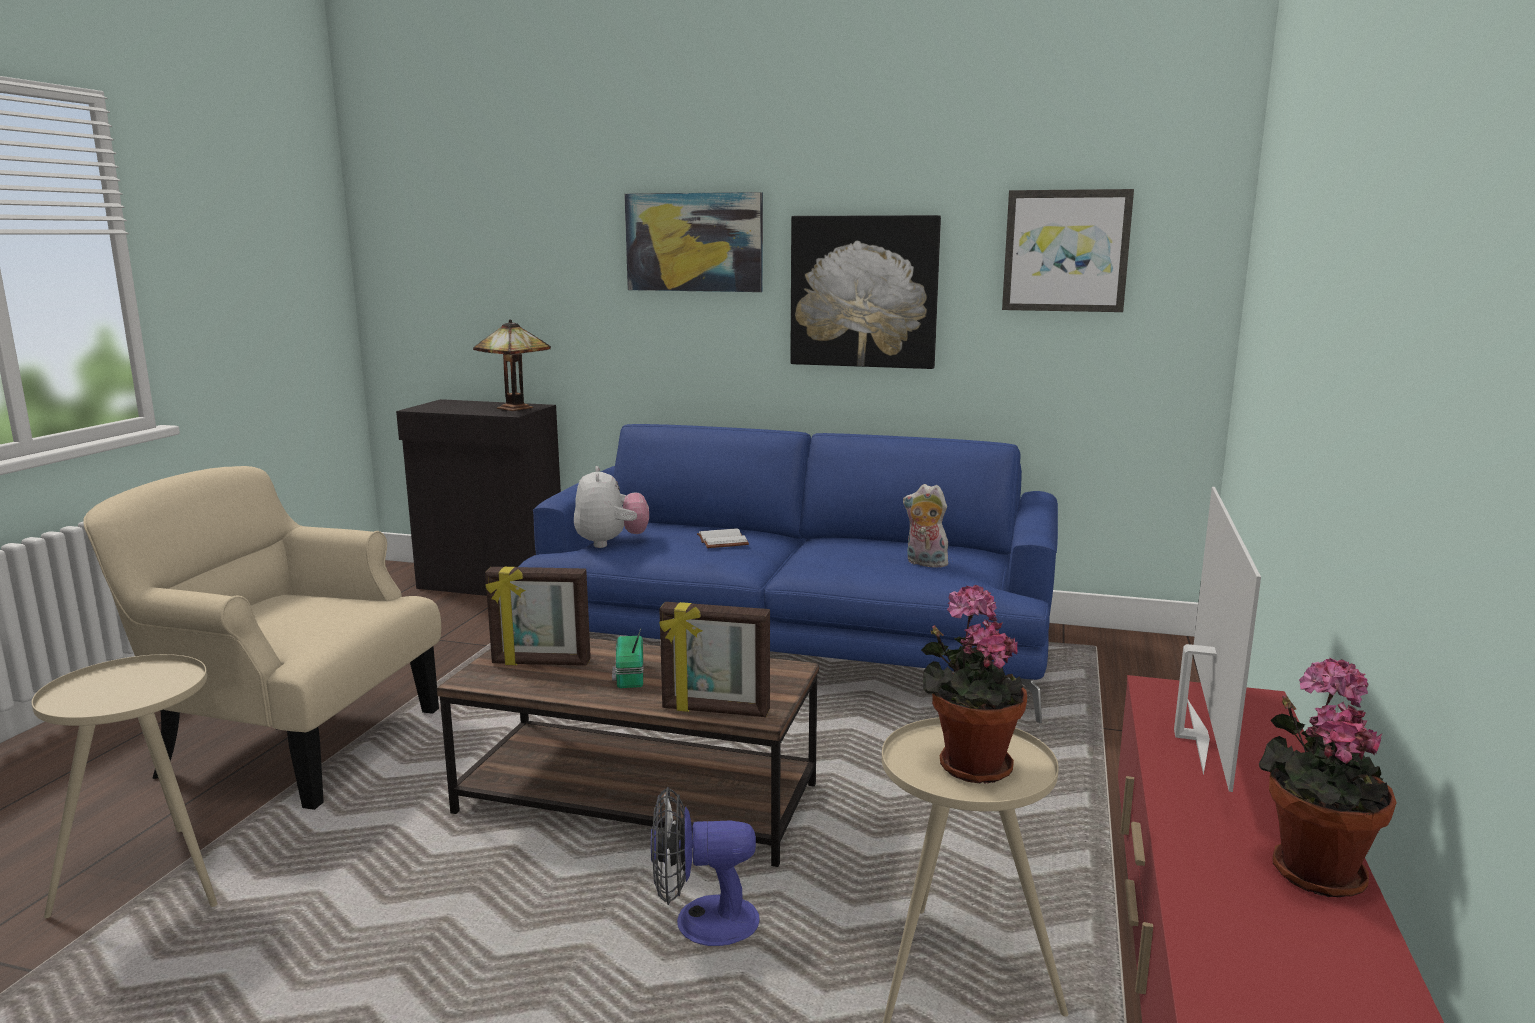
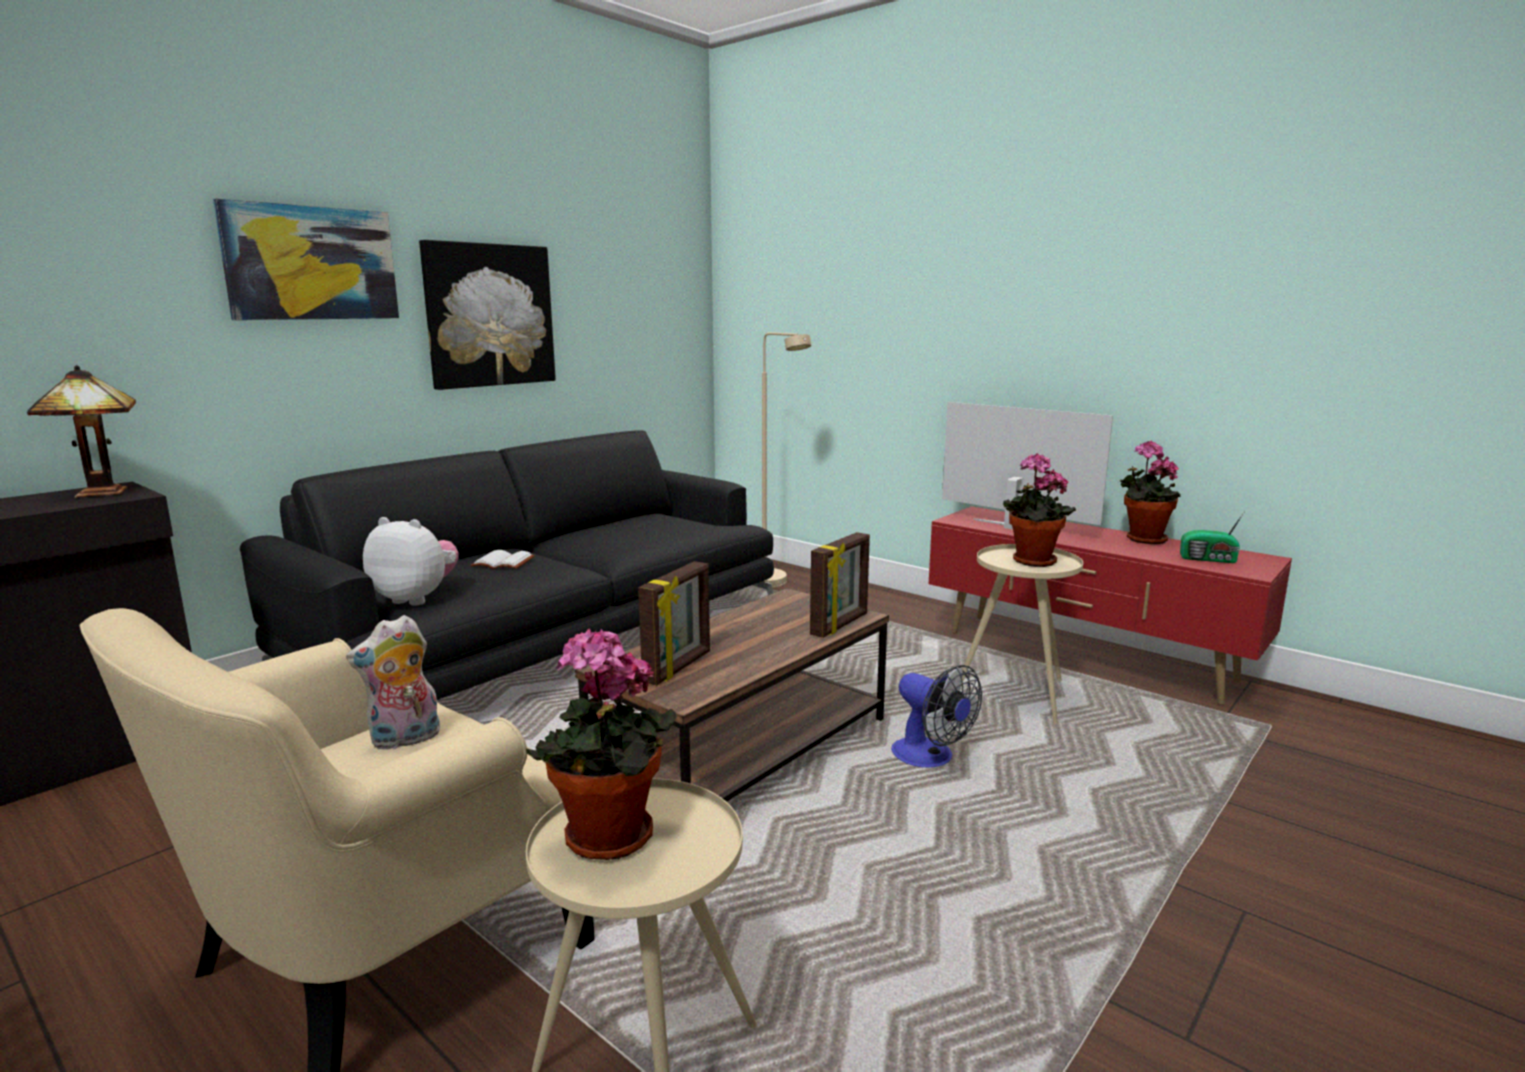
camera: 65 degrees left, 0 degrees up
blue sofa [519,424,1058,723] -> black sofa [240,430,774,700]
radio [612,629,644,688] -> radio moved to [1180,511,1245,563]
fan [651,787,759,946] -> fan turned 60 degrees counterclockwise [891,665,982,767]
plush toy [903,484,948,568] -> plush toy moved to [346,615,440,749]
picture [1002,189,1134,312] -> none
none -> potted plant [526,629,677,860]
none -> beige floor lamp [751,333,812,588]

